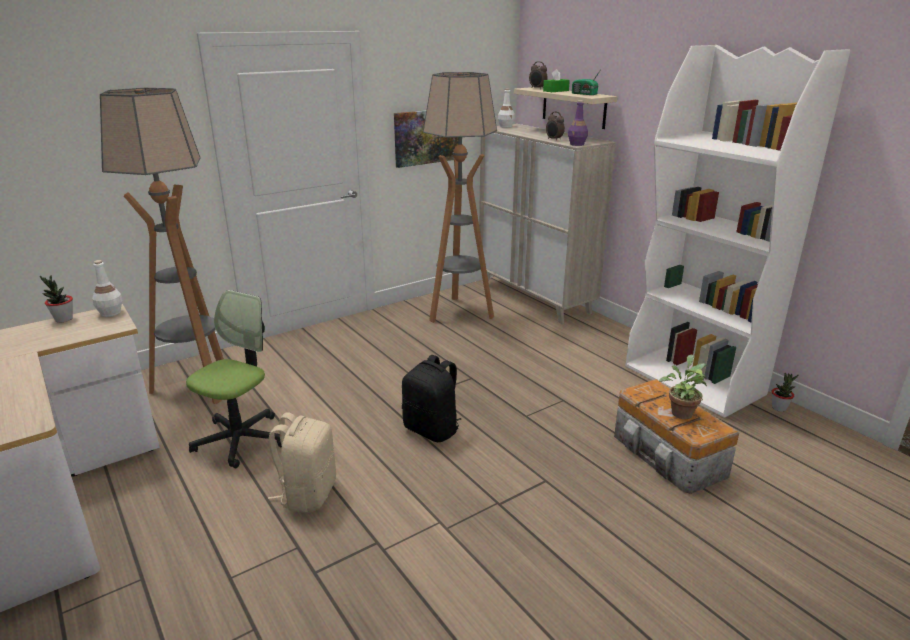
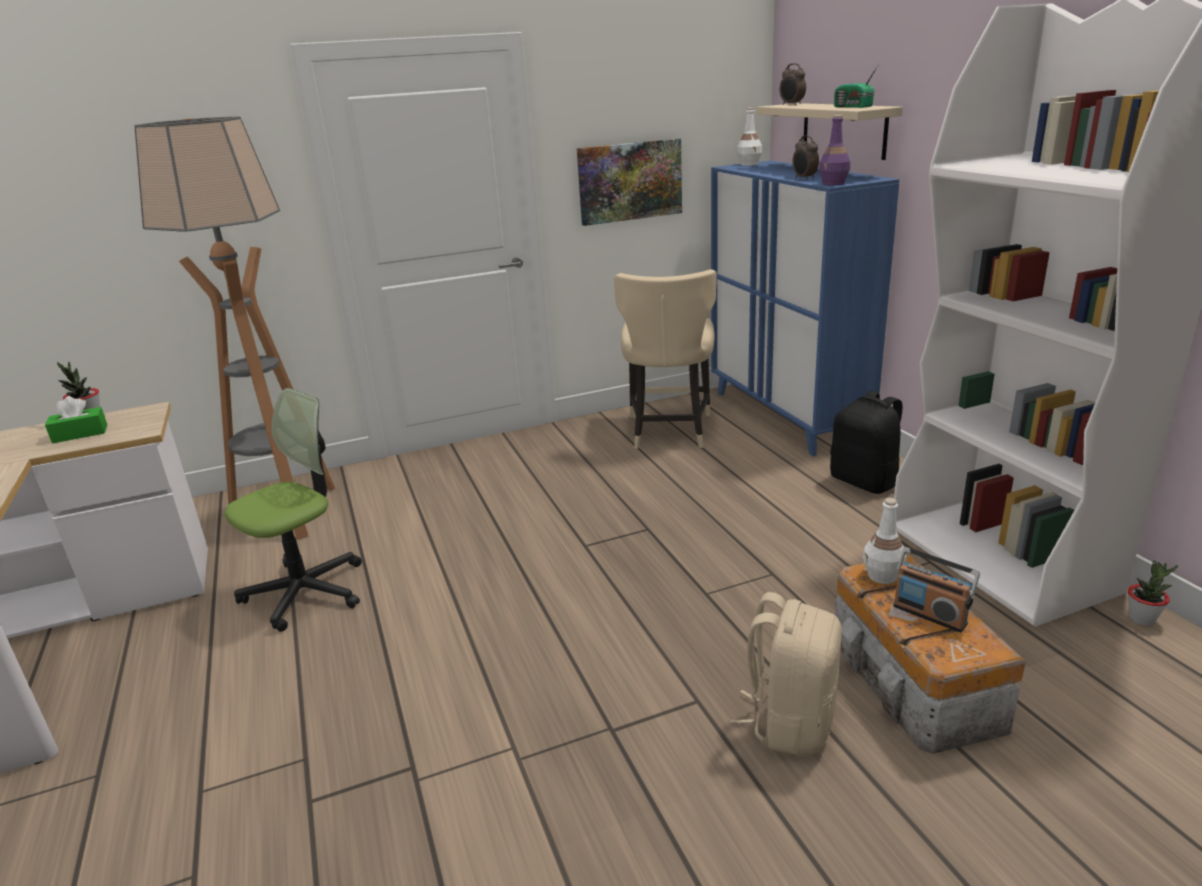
camera: 15 degrees right, 0 degrees up
white bottle [92,260,122,317] -> white bottle moved to [863,498,907,584]
beige backpack [268,413,336,513] -> beige backpack moved to [730,592,842,756]
black backpack [402,355,461,442] -> black backpack moved to [830,391,903,494]
floor lamp [423,72,497,323] -> beige chair [614,269,717,449]
beige cabinet [479,124,616,324] -> blue cabinet [711,160,899,456]
green tissue box [543,69,570,92] -> green tissue box moved to [45,396,107,443]
potted plant [659,355,707,419] -> radio [893,547,980,633]

